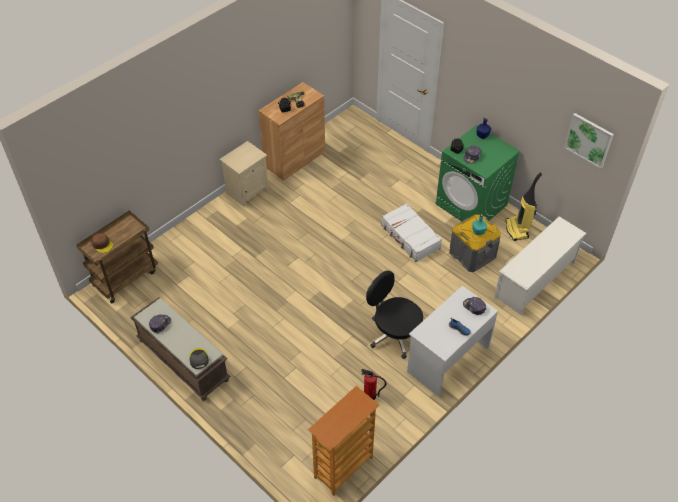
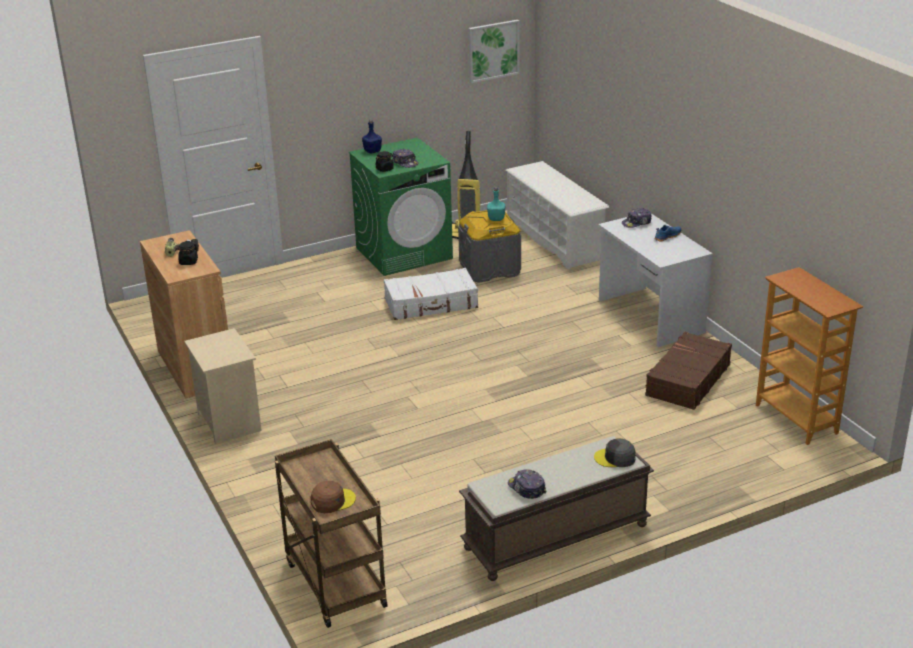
camera: 70 degrees left, 20 degrees down
fire extinguisher [361,369,386,400] -> brown suitcase [645,332,732,410]
black office chair [366,271,423,359] -> none

